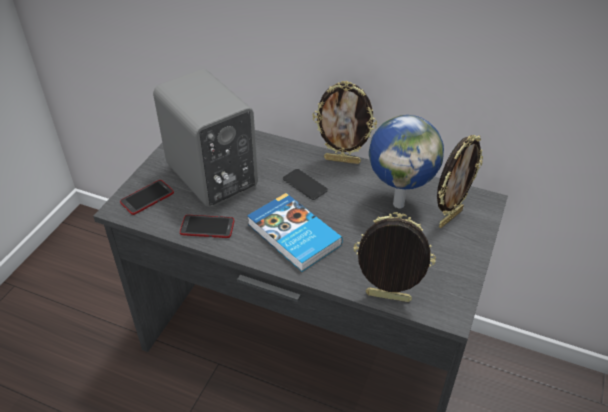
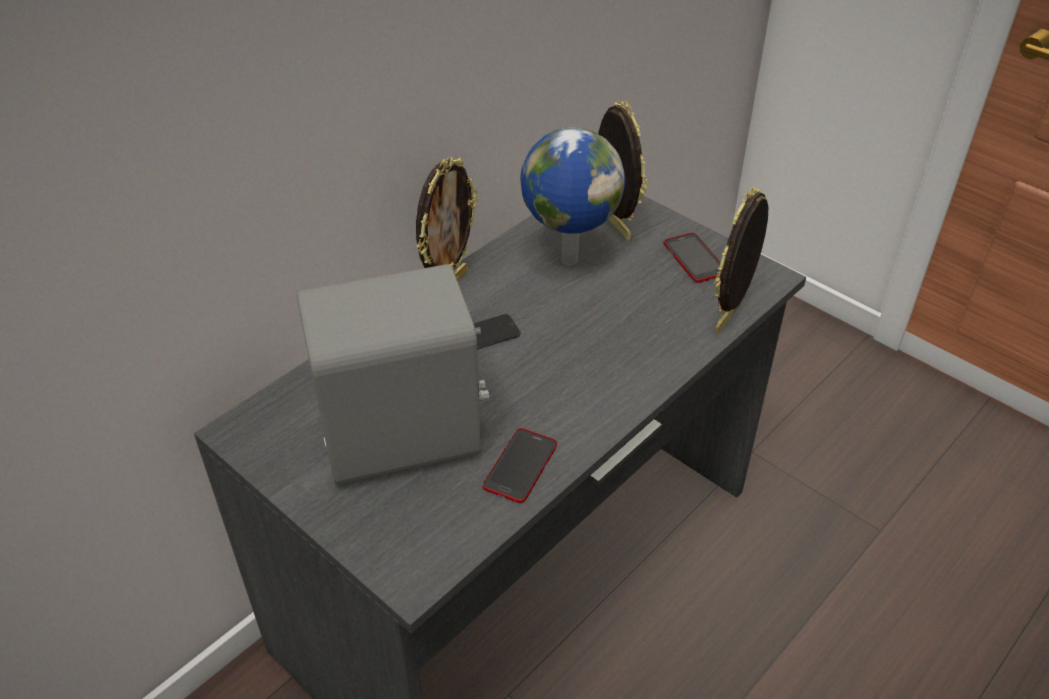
camera: 70 degrees left, 0 degrees up
phone [120,180,174,215] -> phone moved to [664,233,721,283]
book [247,193,343,272] -> none

